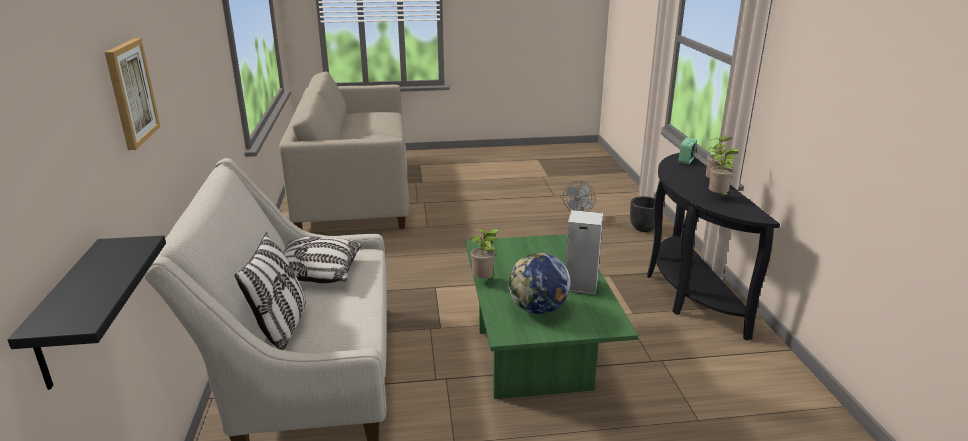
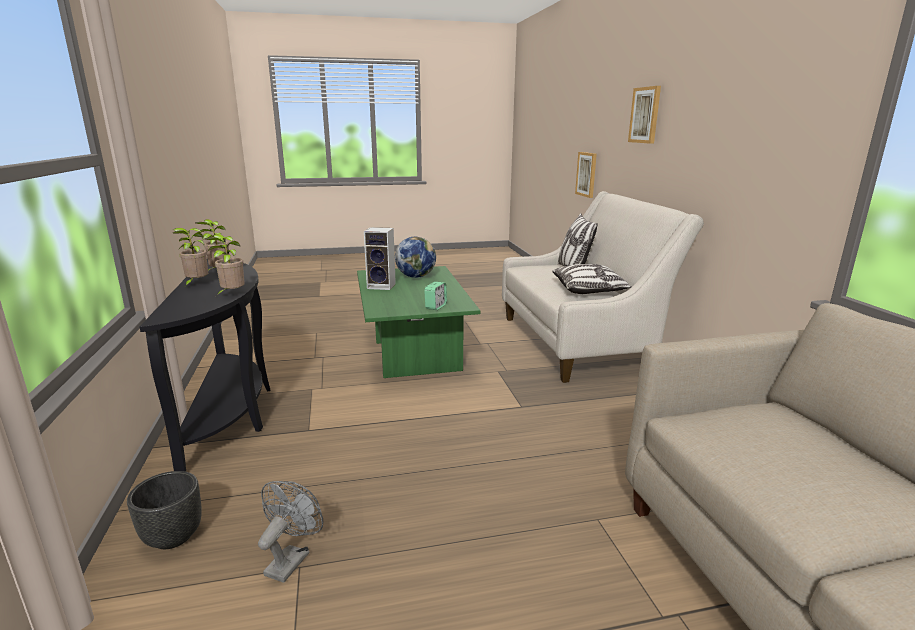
camera: 175 degrees right, 5 degrees down
black shelf [8,235,166,390] -> picture [575,152,597,198]
potted plant [471,229,500,278] -> potted plant moved to [205,234,245,296]
alarm clock [678,137,697,164] -> alarm clock moved to [424,282,447,310]

